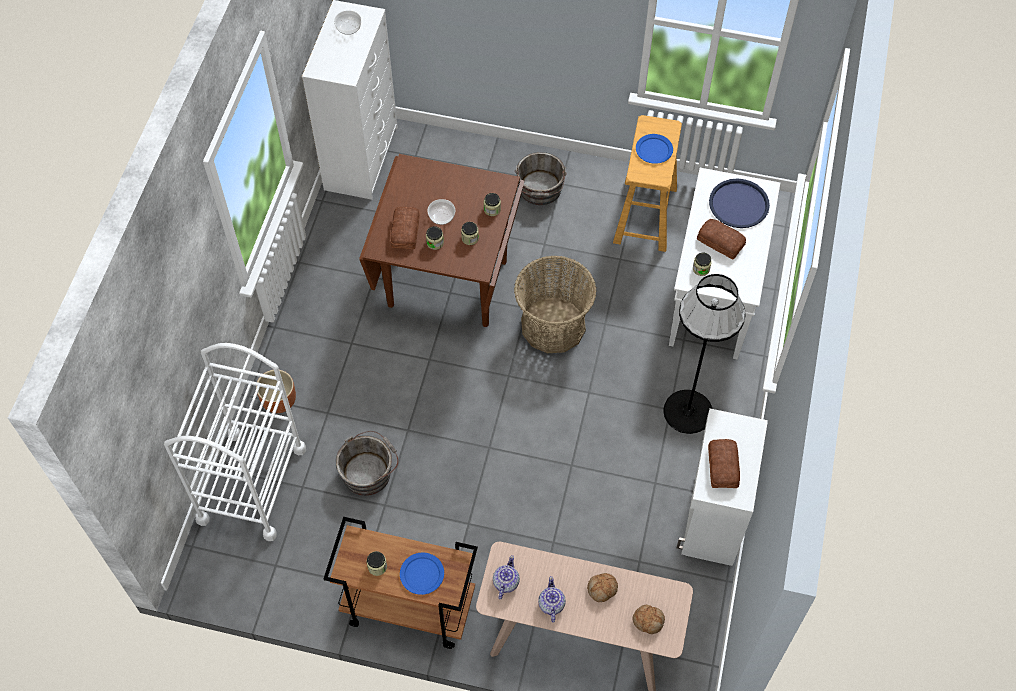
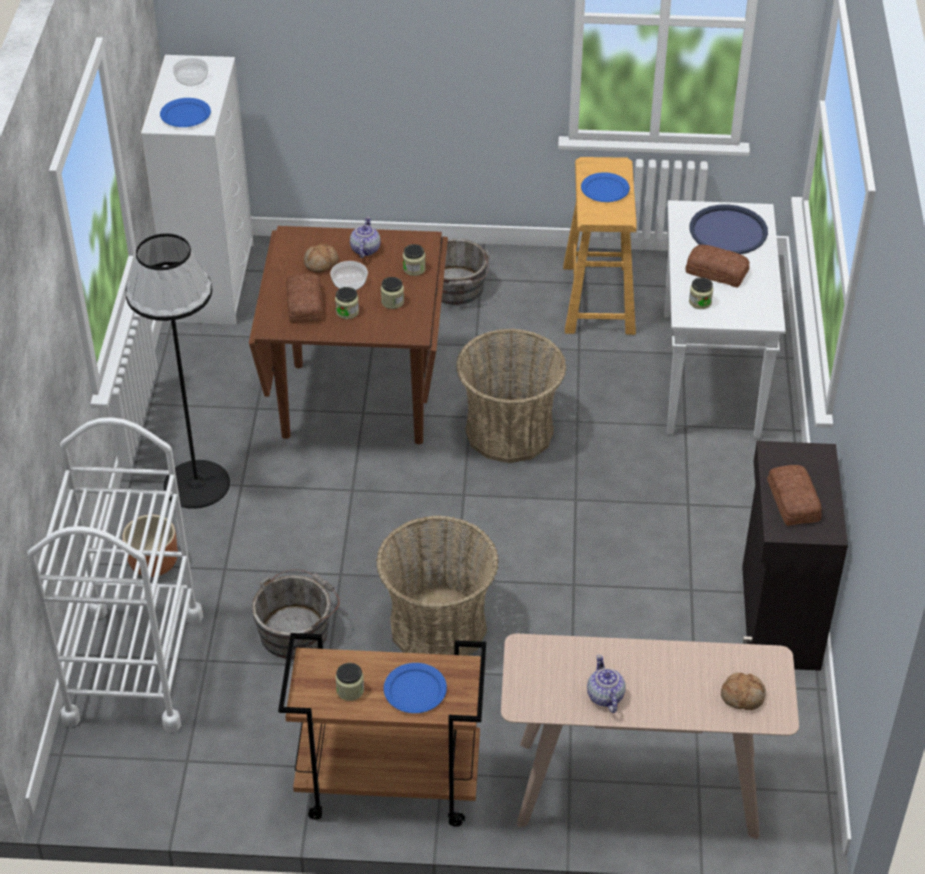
camera: 10 degrees left, 15 degrees down
teapot [493,555,520,599] -> teapot moved to [350,217,380,258]
bread [587,573,618,602] -> bread moved to [304,244,339,273]
black floor lamp [664,274,745,434] -> black floor lamp moved to [126,233,230,509]
white cabinet [677,409,768,566] -> black cabinet [742,441,848,671]
none -> blue plate [160,98,211,127]
none -> basket [376,515,499,656]

